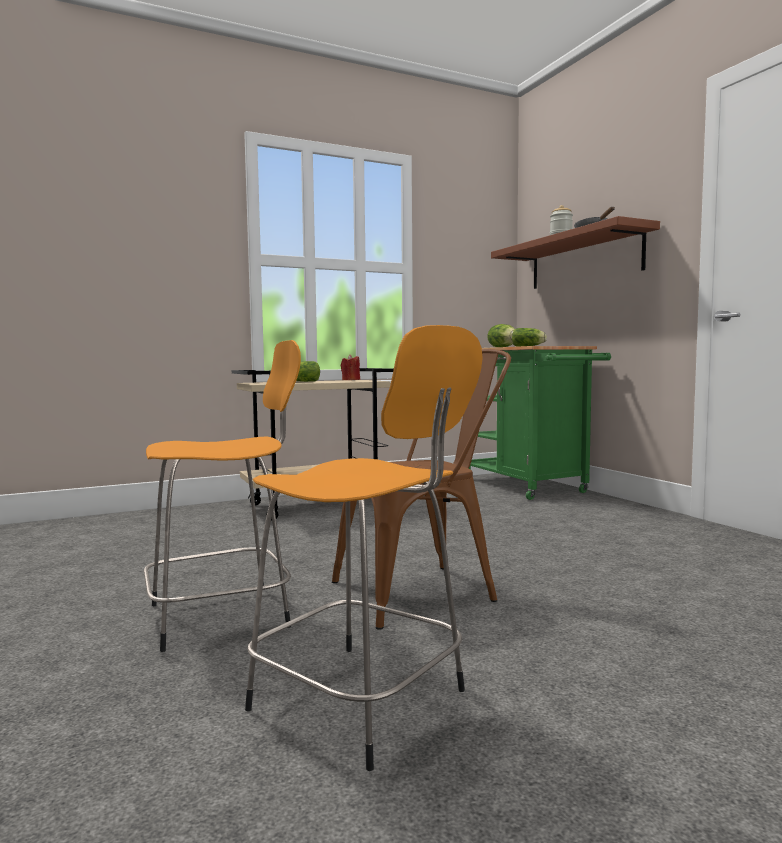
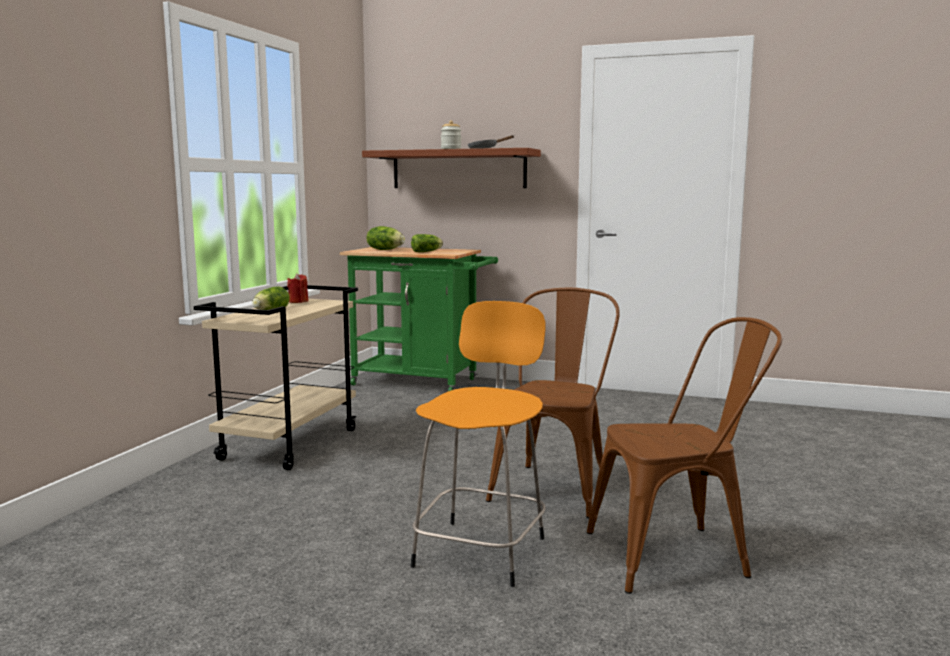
camera: 45 degrees left, 5 degrees up
orange stool [245,325,483,771] -> brown chair [587,317,782,594]

